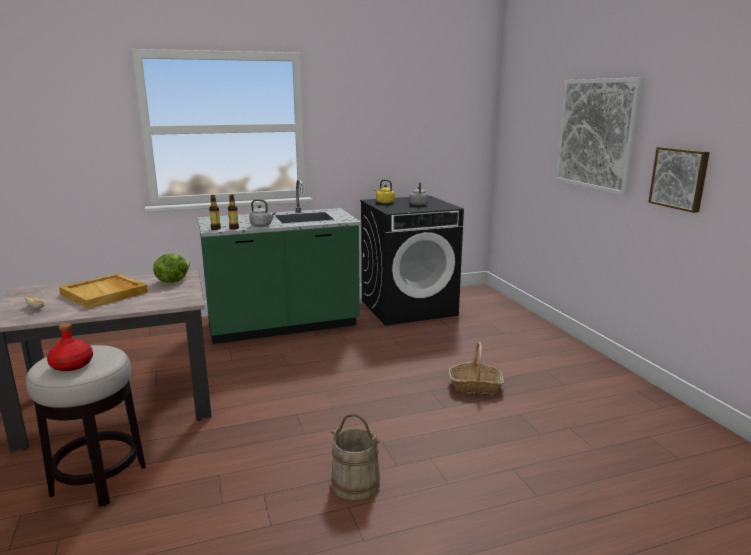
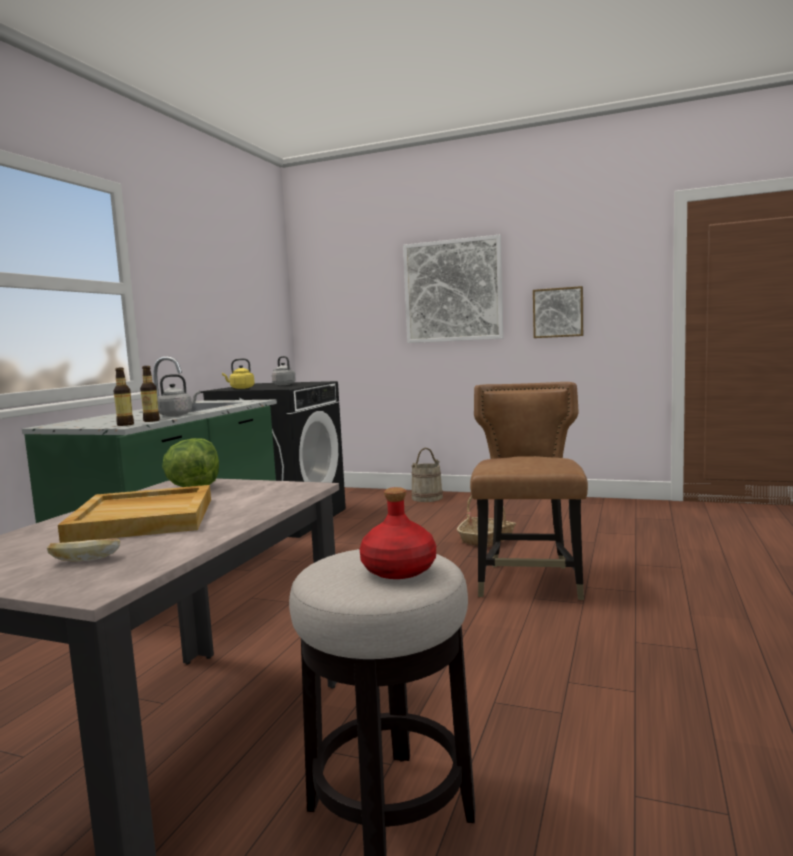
camera: 50 degrees left, 10 degrees down
beige bucket [331,414,380,501] -> beige bucket moved to [411,448,443,502]
none -> brown chair [470,382,588,600]

